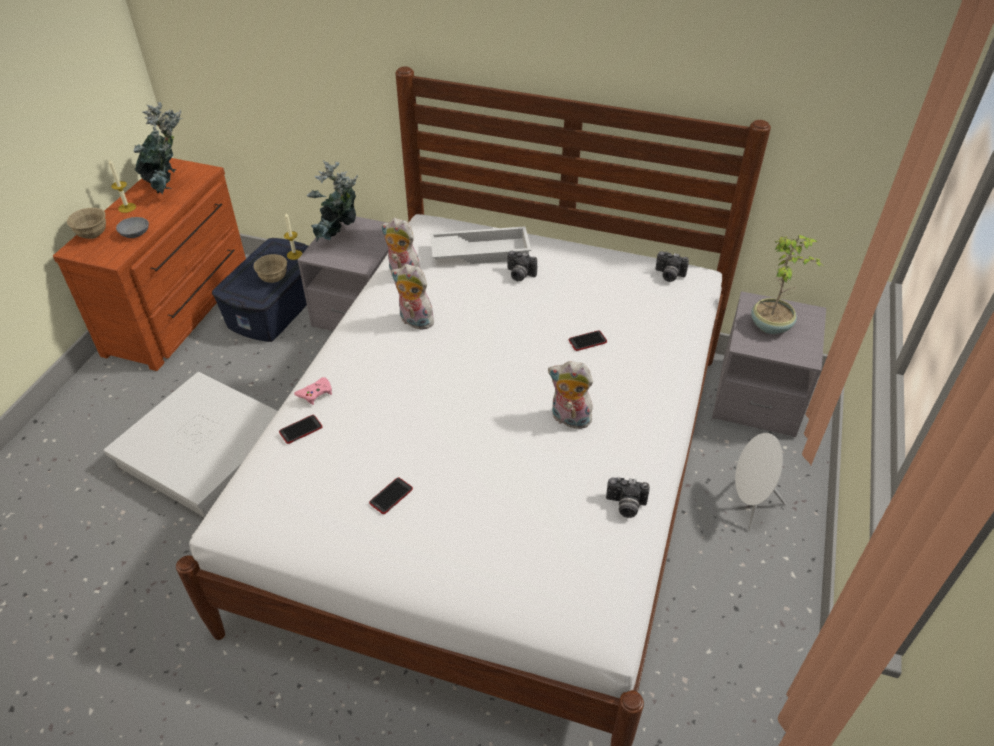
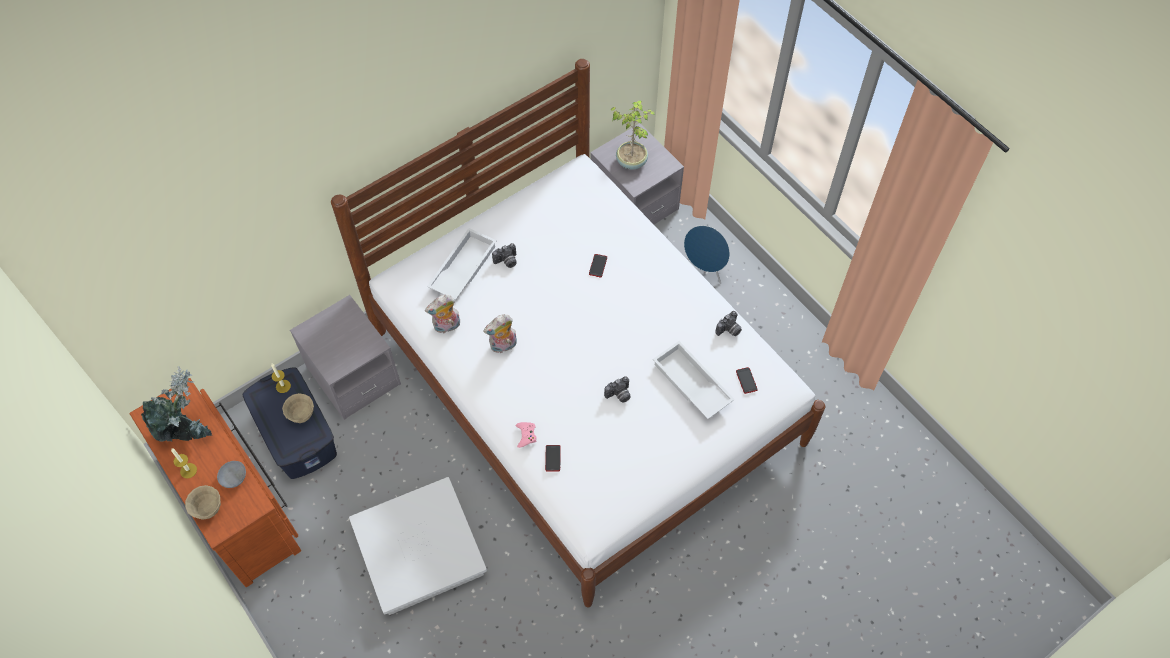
camera: 55 degrees left, 15 degrees up
potted plant [306,161,358,243] -> none
phone [369,477,413,514] -> phone moved to [736,367,758,394]
plush toy [548,361,593,429] -> none
camera [655,251,689,282] -> camera moved to [604,376,631,403]
white speaker [735,433,786,532] -> blue speaker [684,225,730,284]
none -> white tray [653,341,735,419]

